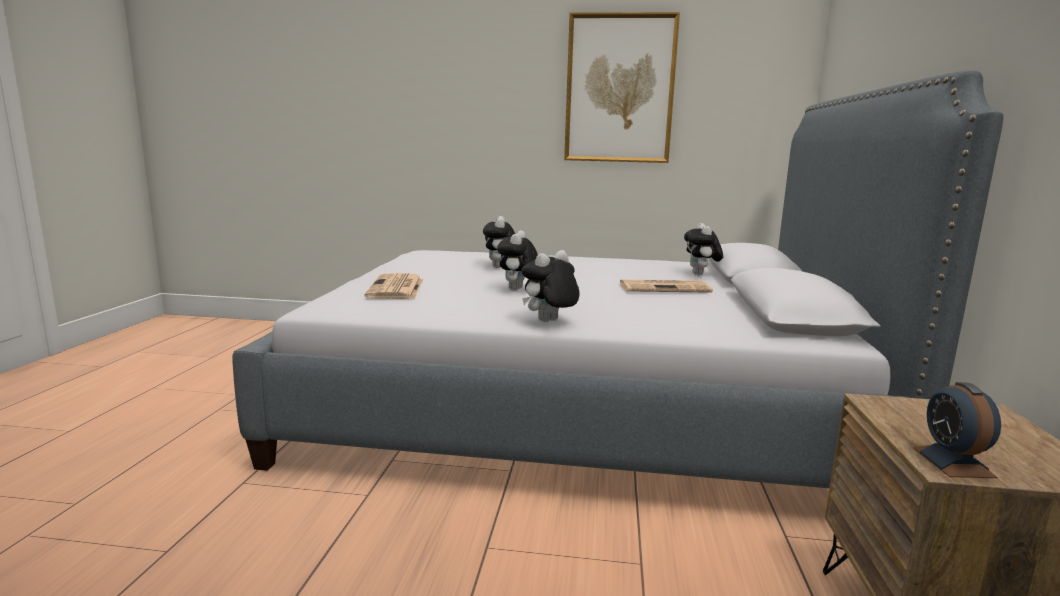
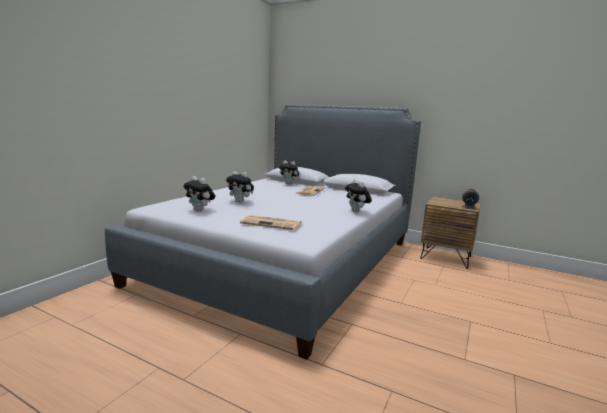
camera: 70 degrees left, 0 degrees up
plush toy [497,230,538,290] -> plush toy moved to [183,176,215,211]
picture [564,12,680,163] -> none

